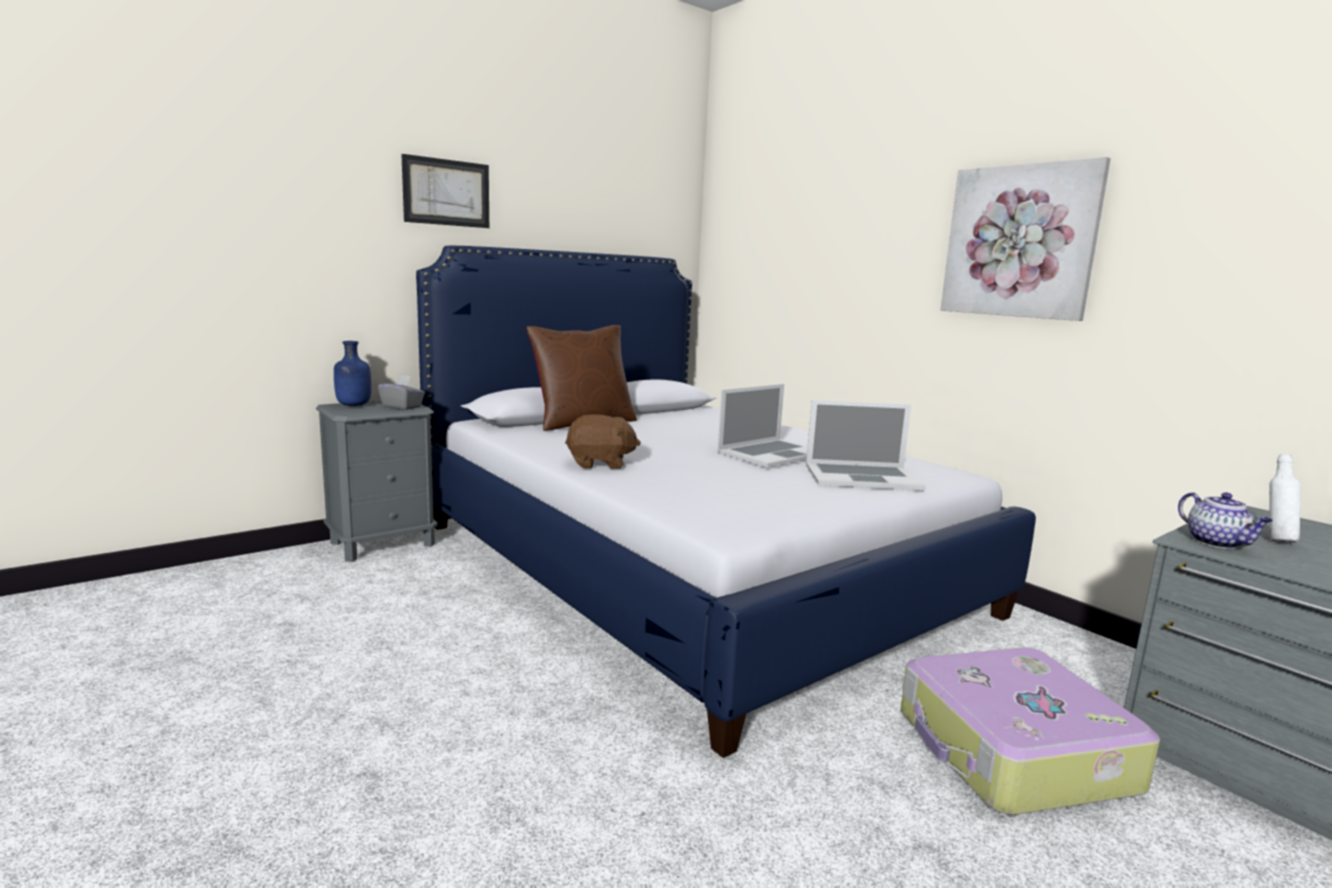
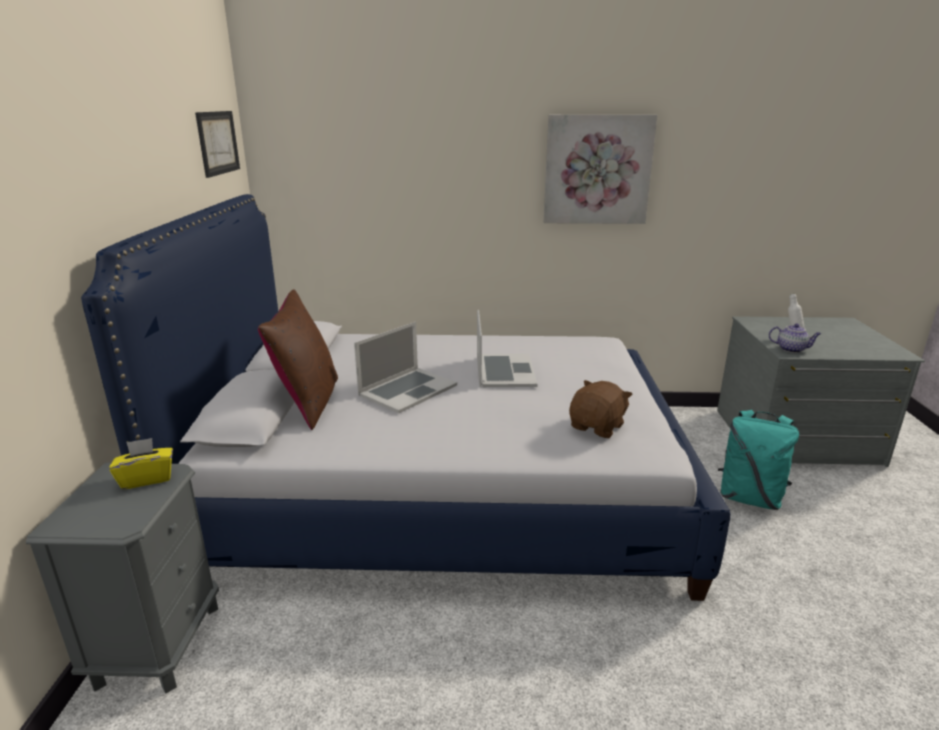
camera: 50 degrees left, 10 degrees up
blue bottle [334,341,371,406] -> none
grey tissue box [378,374,425,410] -> yellow tissue box [109,438,173,489]
picture [401,154,489,228] -> picture moved to [195,111,240,178]
brown plush toy [565,414,641,469] -> brown plush toy moved to [569,380,633,438]
laptop [806,400,926,490] -> laptop moved to [354,322,457,413]
suitcase [901,648,1160,815] -> turquoise backpack [718,410,799,510]

